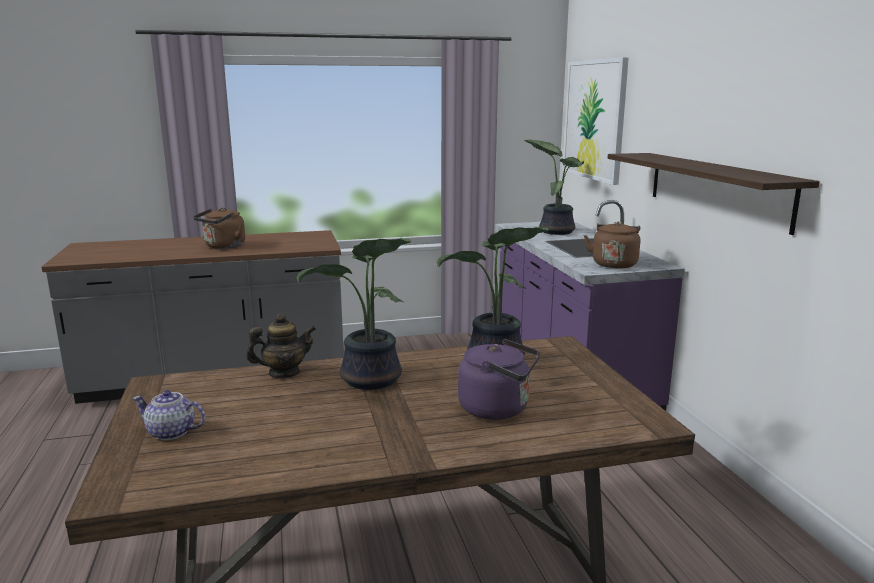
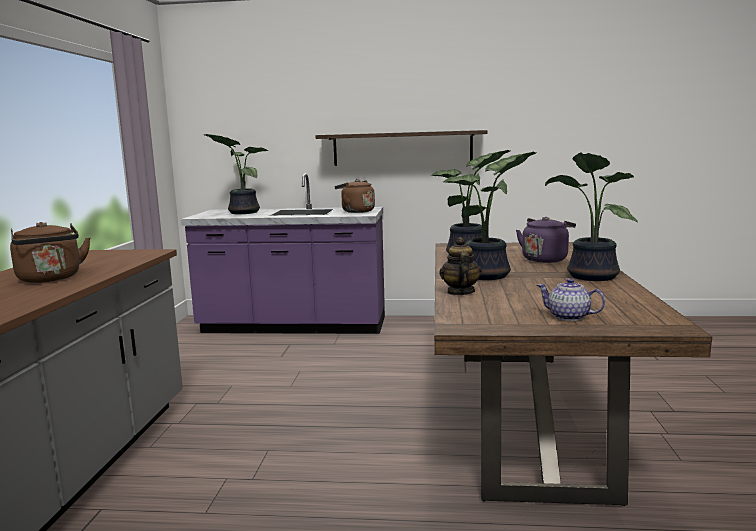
camera: 70 degrees left, 5 degrees down
teapot [132,390,205,440] -> teapot turned 90 degrees clockwise [537,278,605,321]
picture [563,57,629,185] -> none
none -> potted plant [545,153,638,281]

